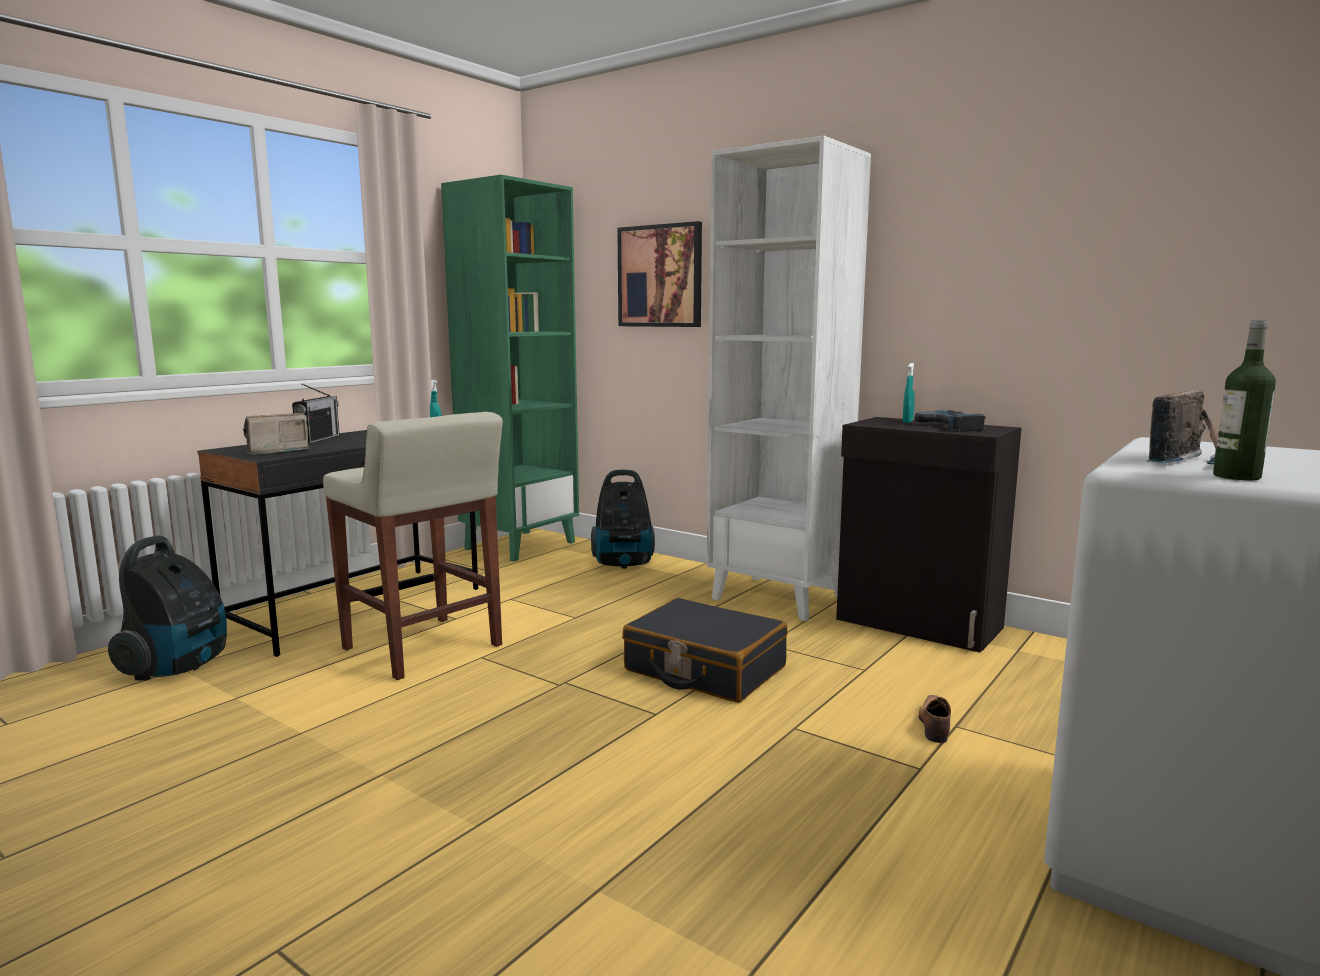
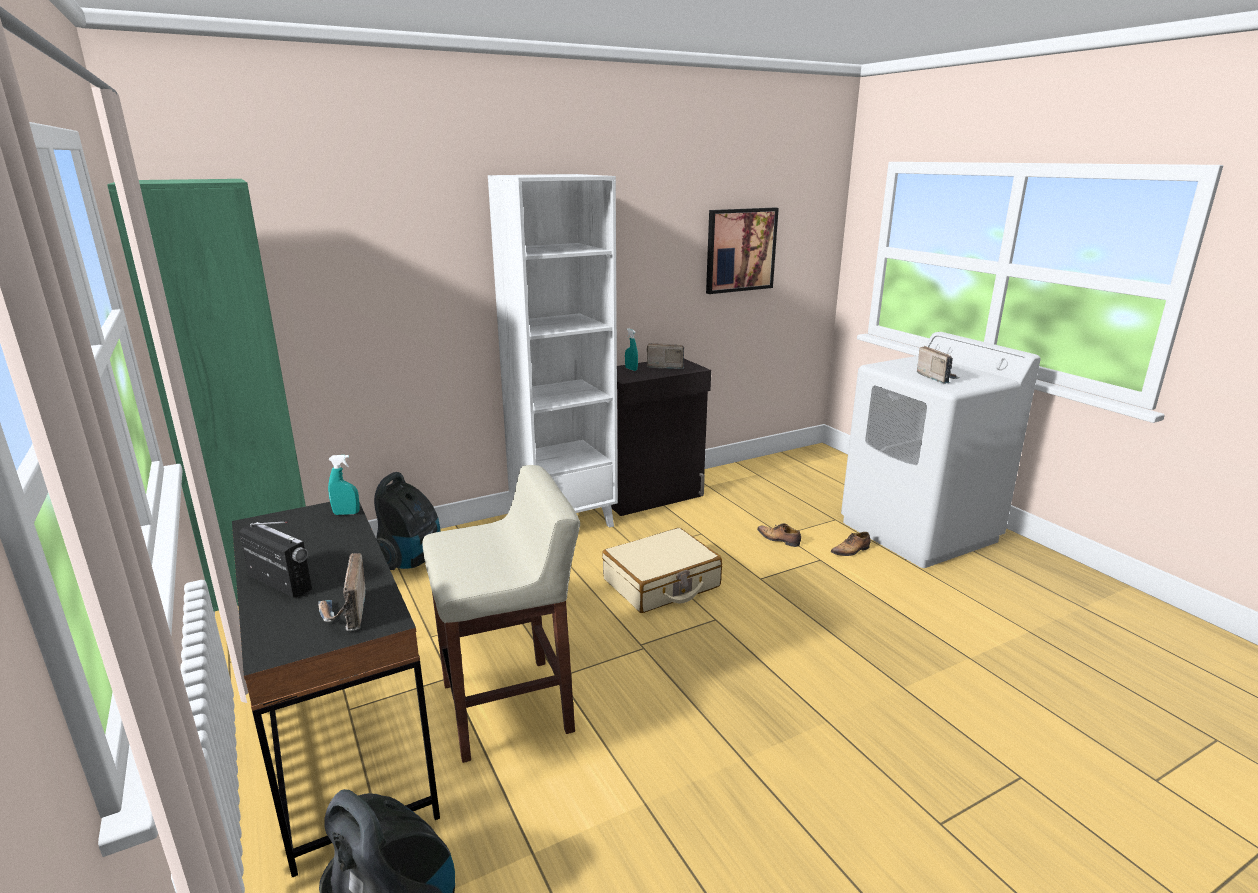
camera: 65 degrees left, 10 degrees up
picture [617,221,702,327] -> picture moved to [706,208,779,294]
black suitcase [622,598,788,703] -> beige suitcase [602,528,722,613]
power drill [914,410,986,432] -> radio [647,343,684,369]
bottle [1213,321,1276,481] -> none
none -> shoe [830,532,871,556]

